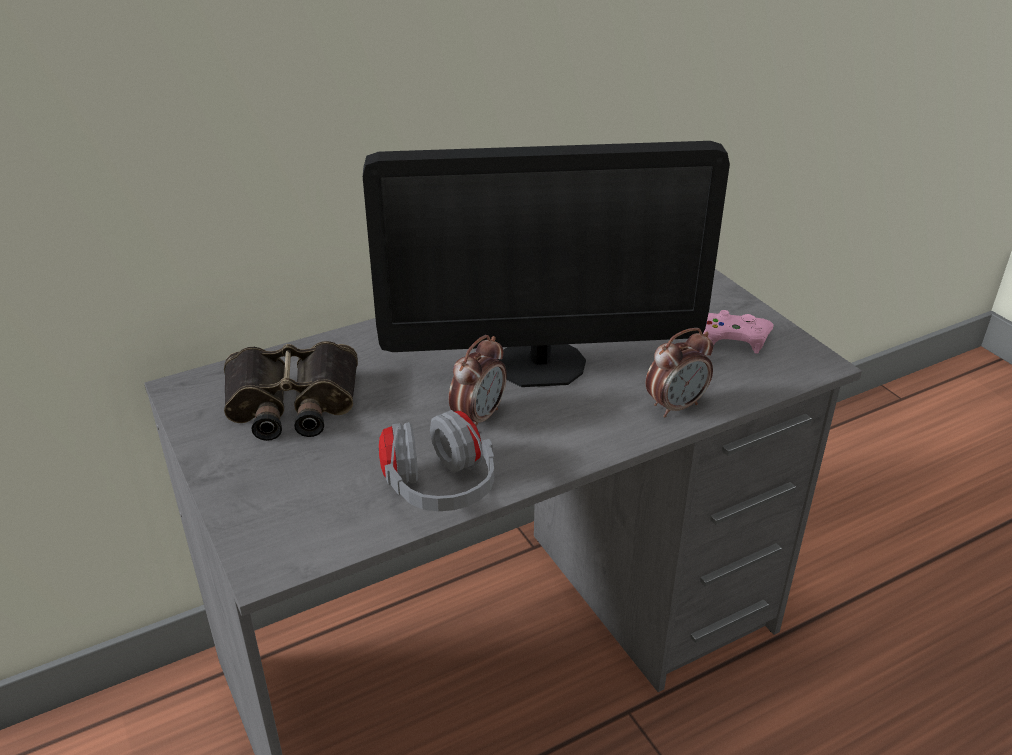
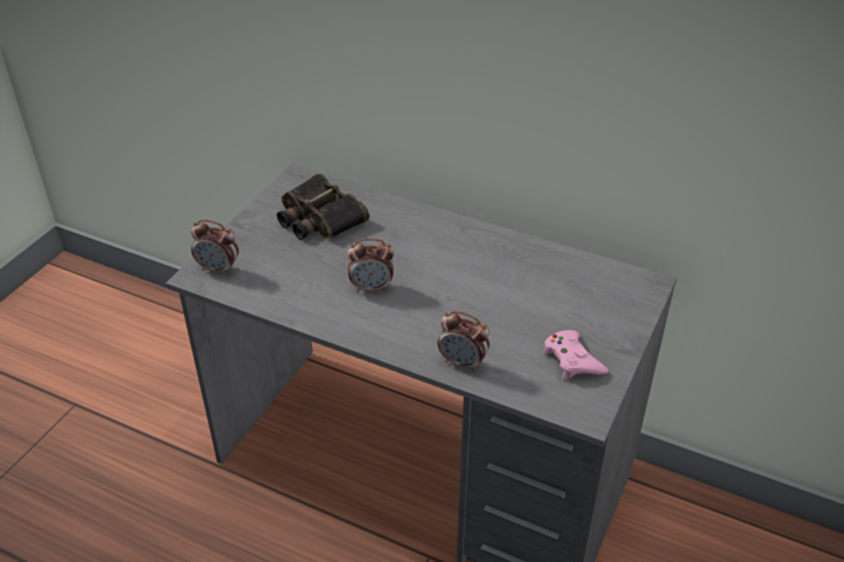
camera: 55 degrees right, 5 degrees up
monitor [363,141,730,387] -> none
grey headphones [379,410,494,511] -> none
none -> alarm clock [191,220,239,275]

